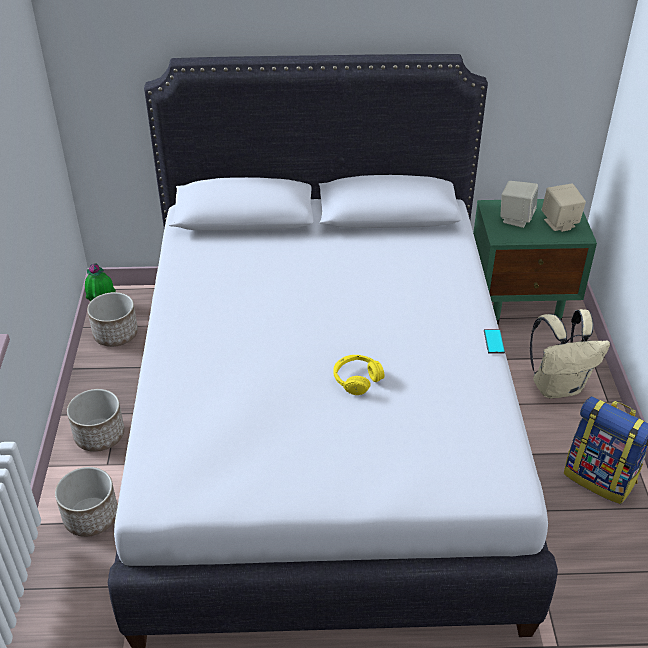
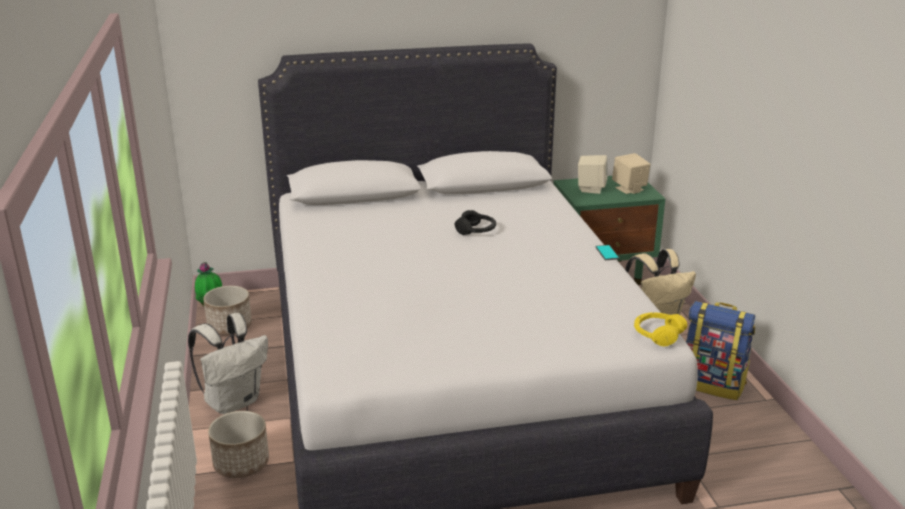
camera: 10 degrees left, 15 degrees down
planter [67,389,125,452] -> white backpack [188,313,268,414]
yellow headphones [333,355,384,395] -> yellow headphones moved to [634,312,687,346]
none -> black headphones [455,210,496,235]

